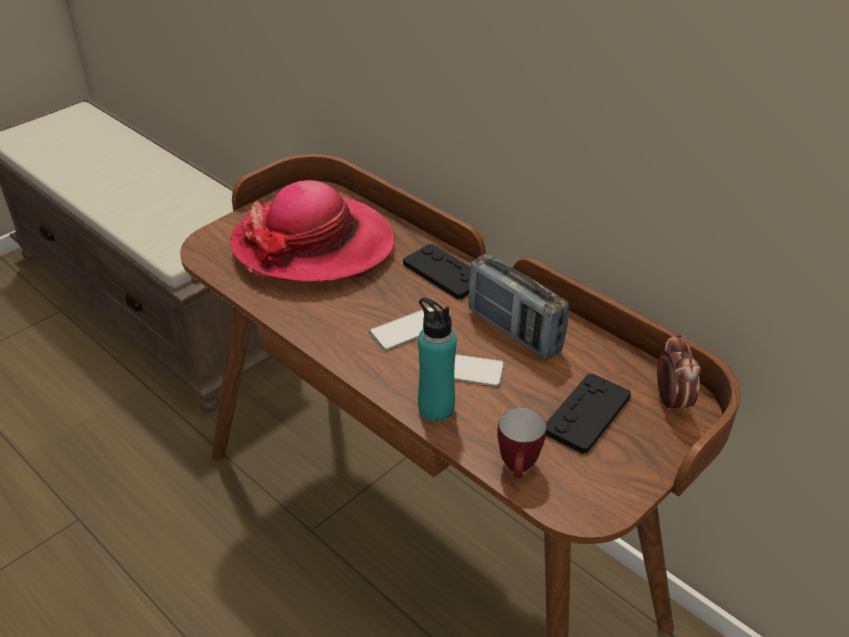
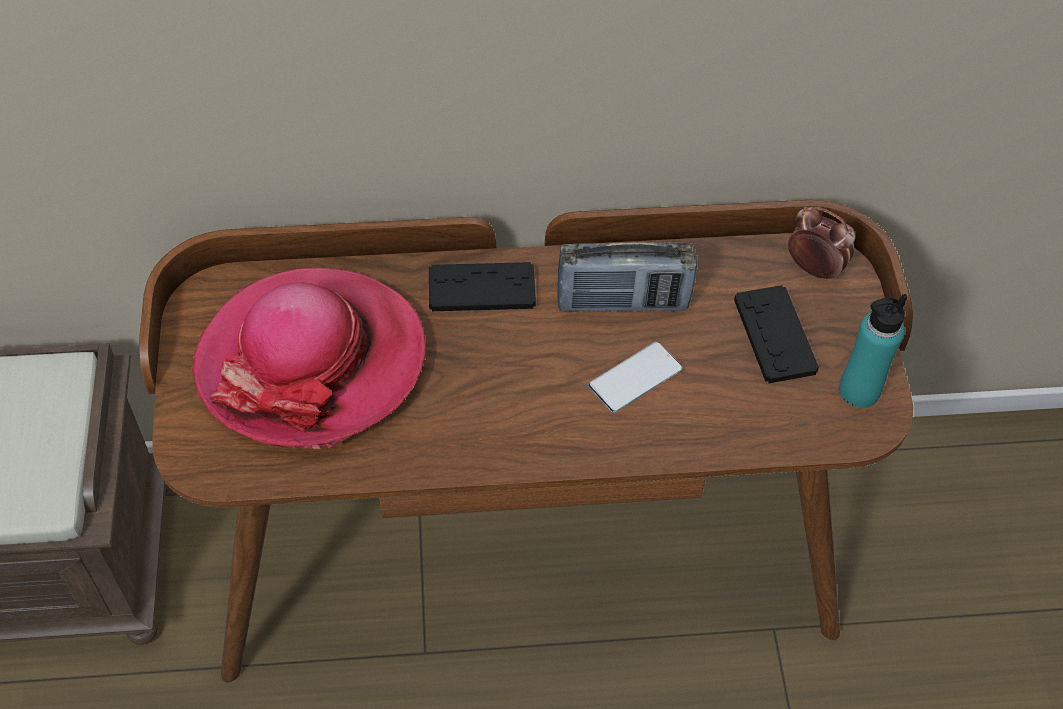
camera: 50 degrees left, 15 degrees up
phone [369,307,434,350] -> none
turquoise bottle [418,297,457,421] -> turquoise bottle moved to [839,294,907,408]
mug [497,408,546,478] -> none

